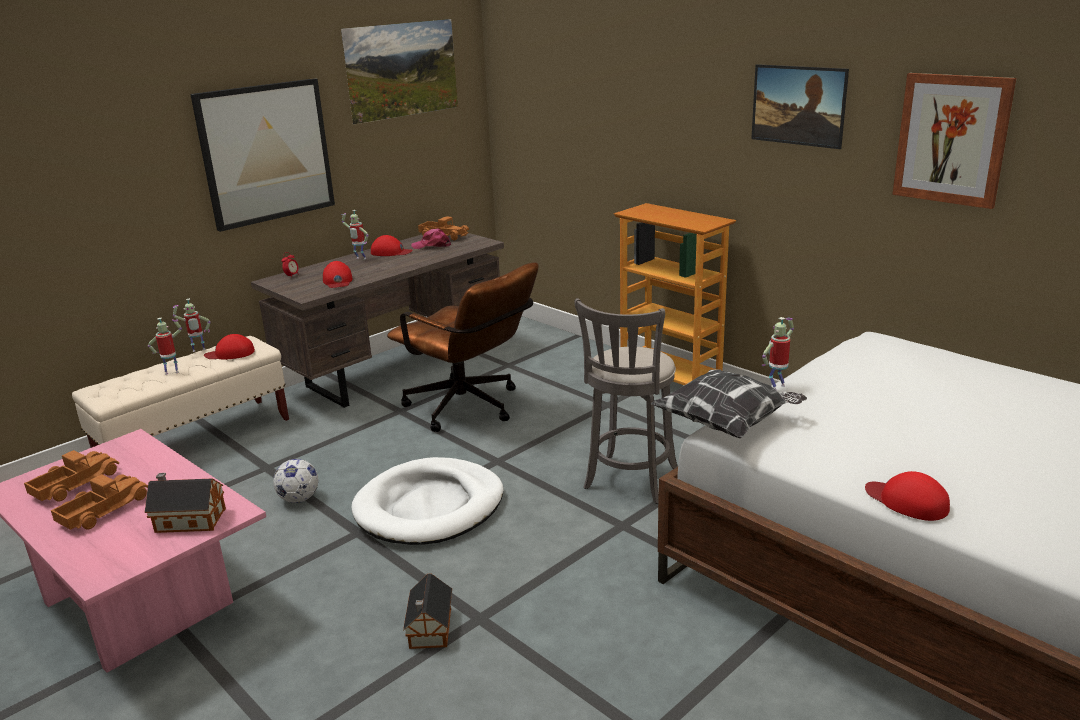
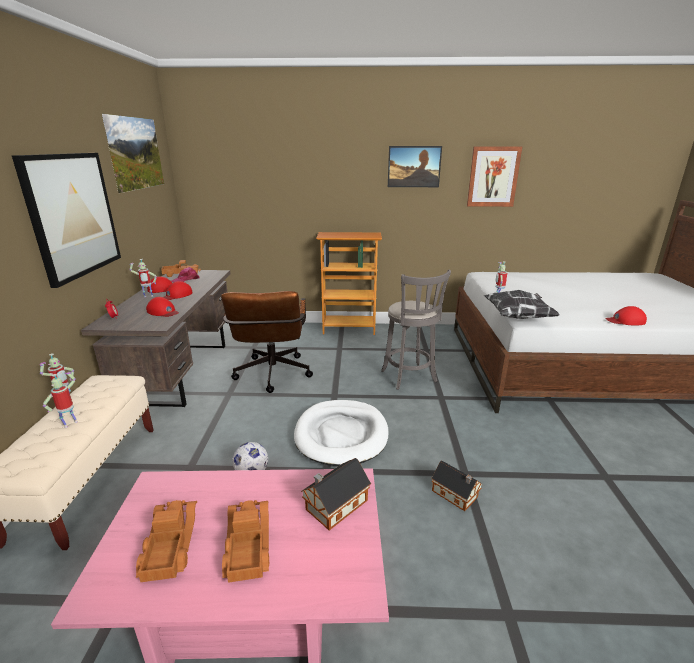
camera: 45 degrees left, 0 degrees up
red cap [204,334,255,360] -> red cap moved to [164,281,193,300]
brown office chair [387,262,539,432] -> brown office chair turned 90 degrees clockwise [221,291,313,393]

